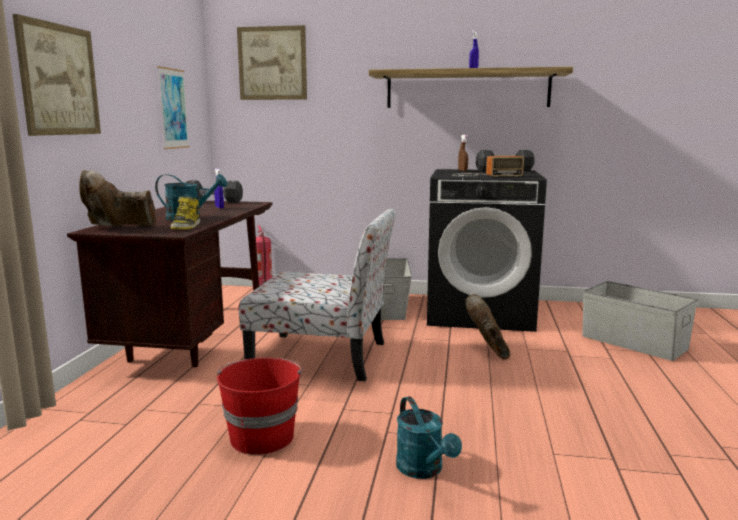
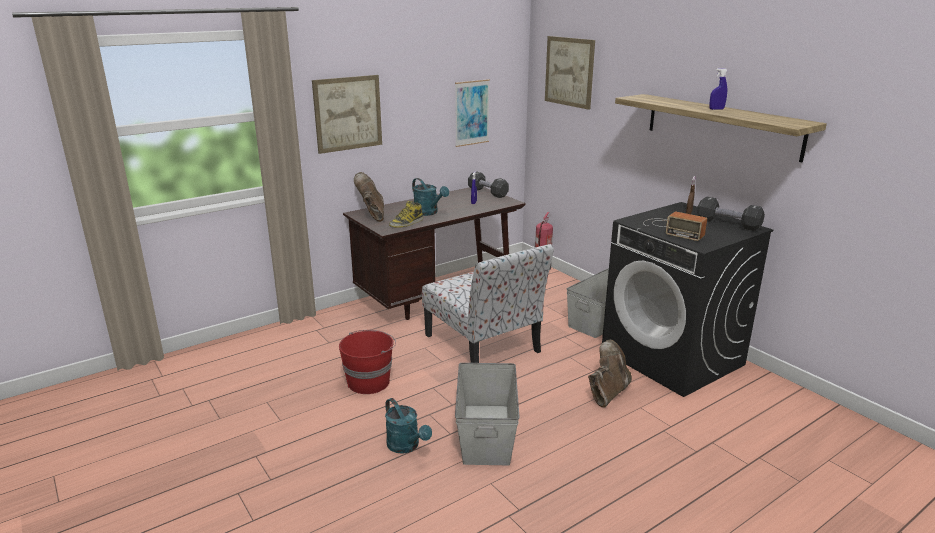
camera: 45 degrees right, 10 degrees up
brown boot [79,170,156,226] -> brown boot turned 45 degrees clockwise [354,172,384,222]
turquoise watering can [396,396,462,479] -> turquoise watering can turned 60 degrees counterclockwise [385,398,432,454]
grey storage box [582,281,698,361] -> grey storage box moved to [455,363,519,465]

